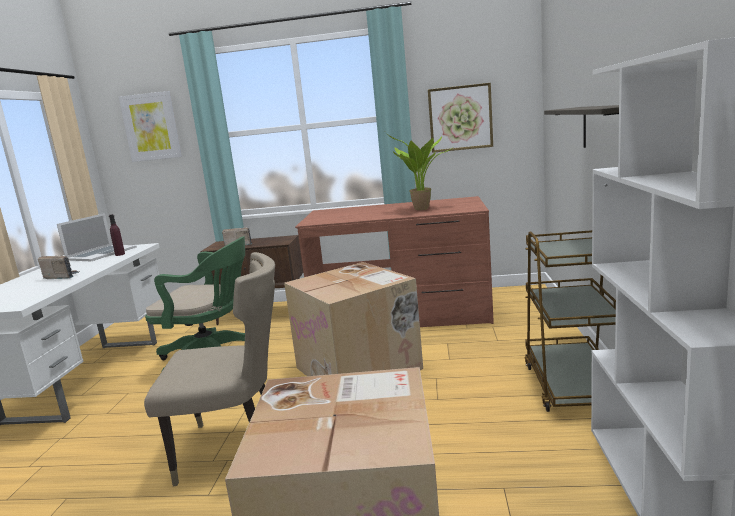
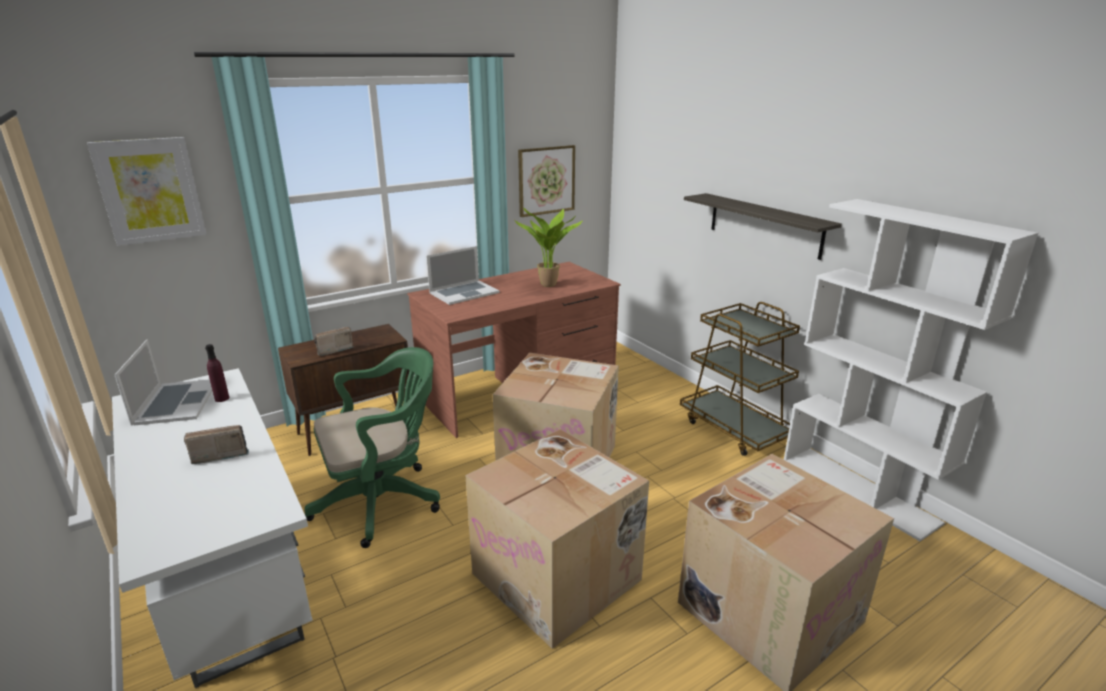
camera: 40 degrees left, 10 degrees up
beige chair [144,252,275,486] -> cardboard box [465,429,649,649]
none -> laptop [426,246,500,305]

